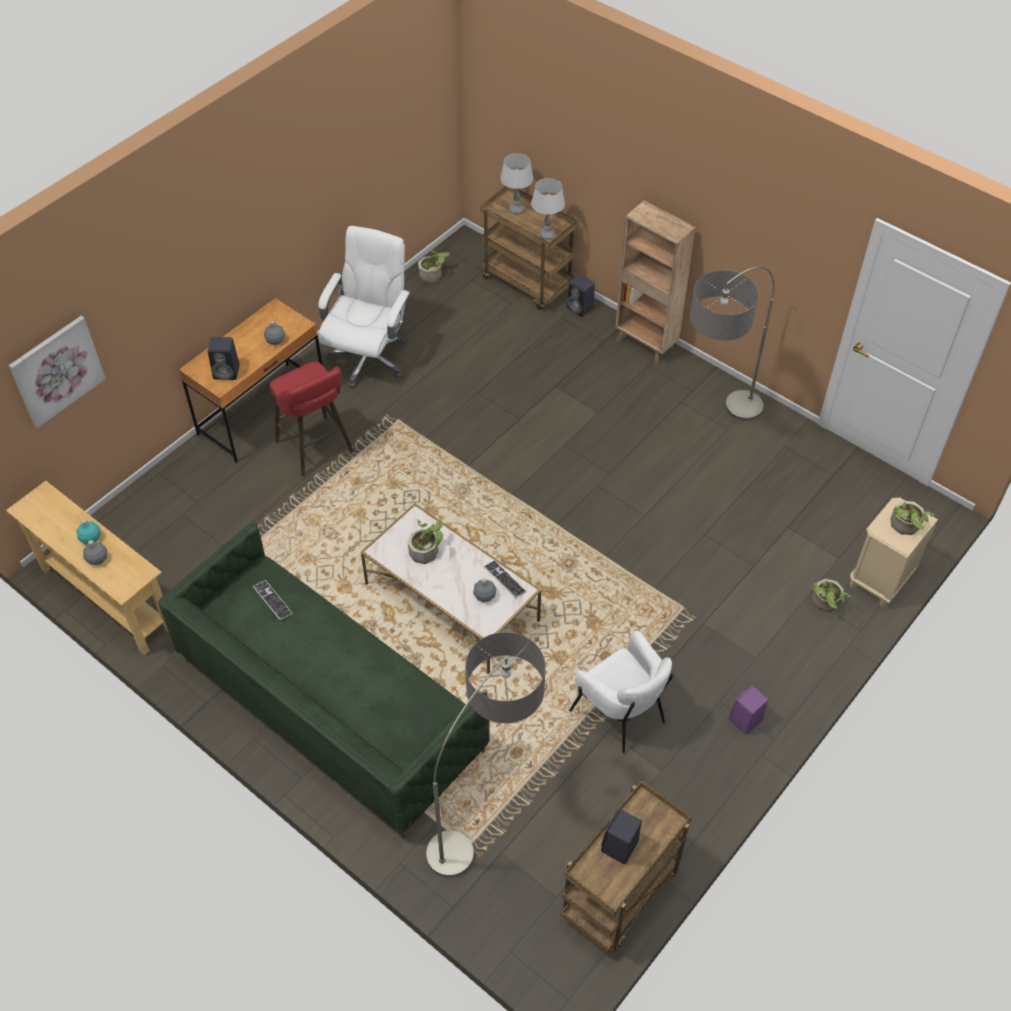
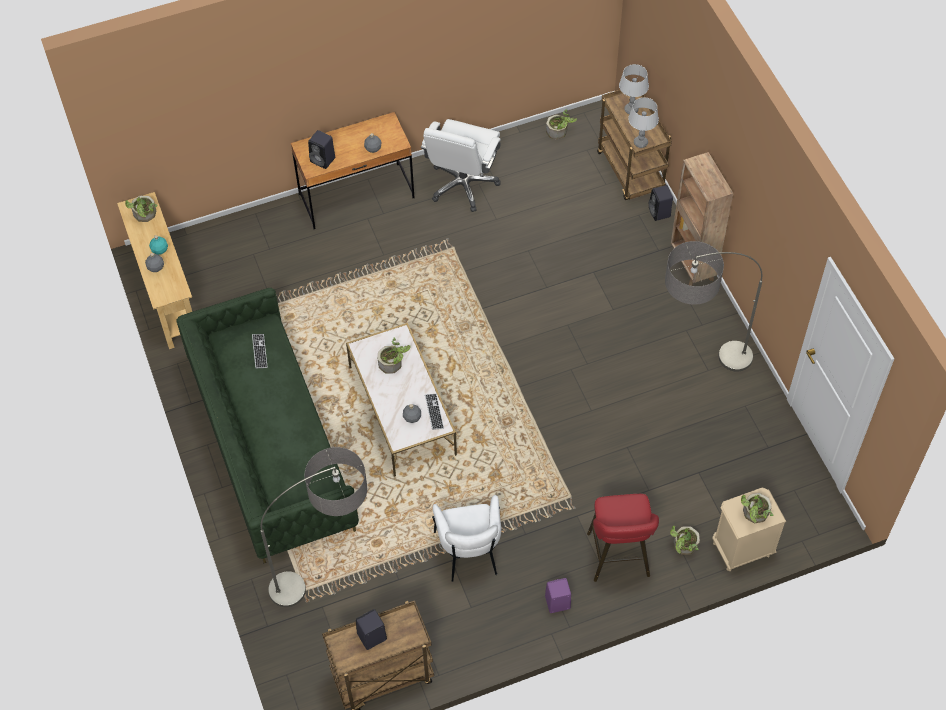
camera: 30 degrees right, 5 degrees up
picture [9,316,106,428] -> none
red stool [270,361,354,477] -> red stool moved to [587,494,659,582]
white office chair [318,226,411,388] -> white office chair turned 150 degrees clockwise [421,119,501,212]
none -> potted plant [125,196,158,222]

